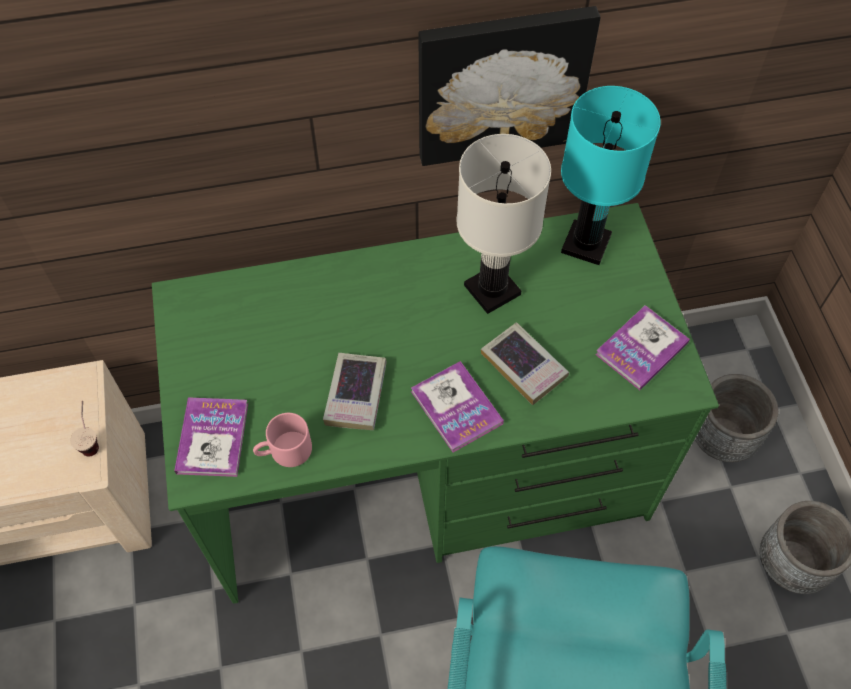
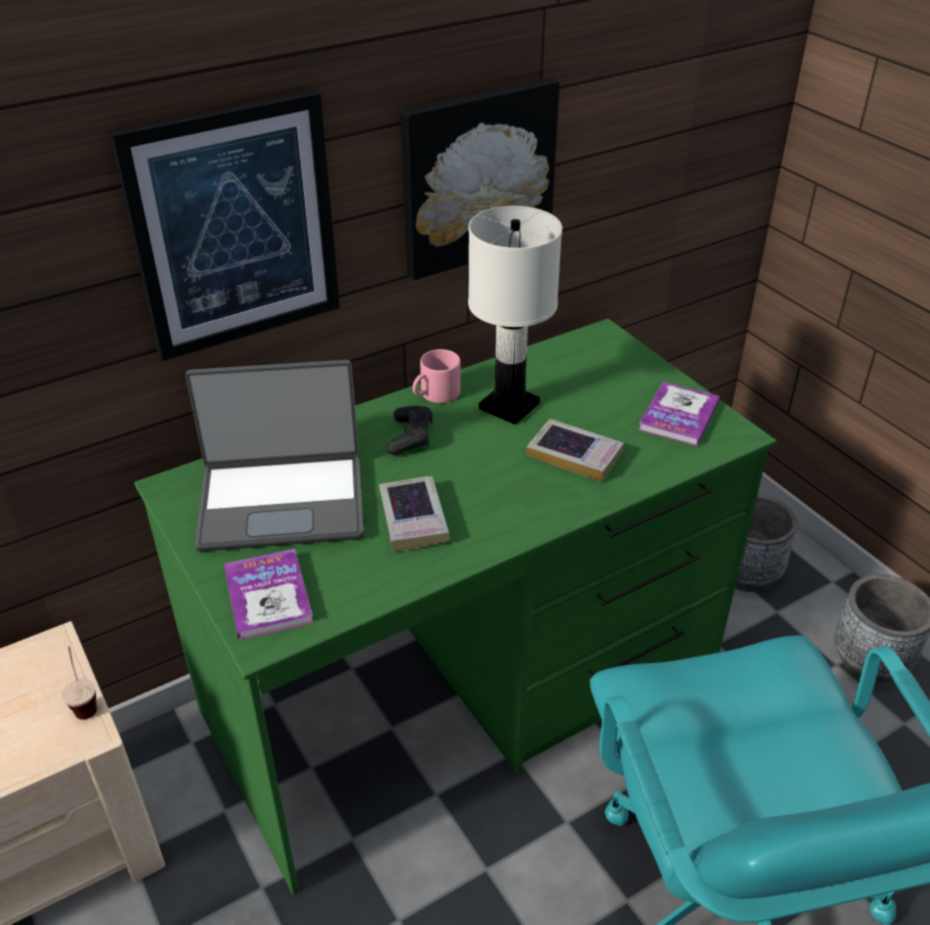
camera: 20 degrees left, 20 degrees down
pink mug [253,413,312,467] -> pink mug moved to [413,349,461,403]
book [411,361,504,452] -> none
turquoise table lamp [561,86,661,265] -> none
none -> picture [109,90,340,361]
none -> laptop [185,360,364,552]
none -> black game controller [386,406,433,455]

